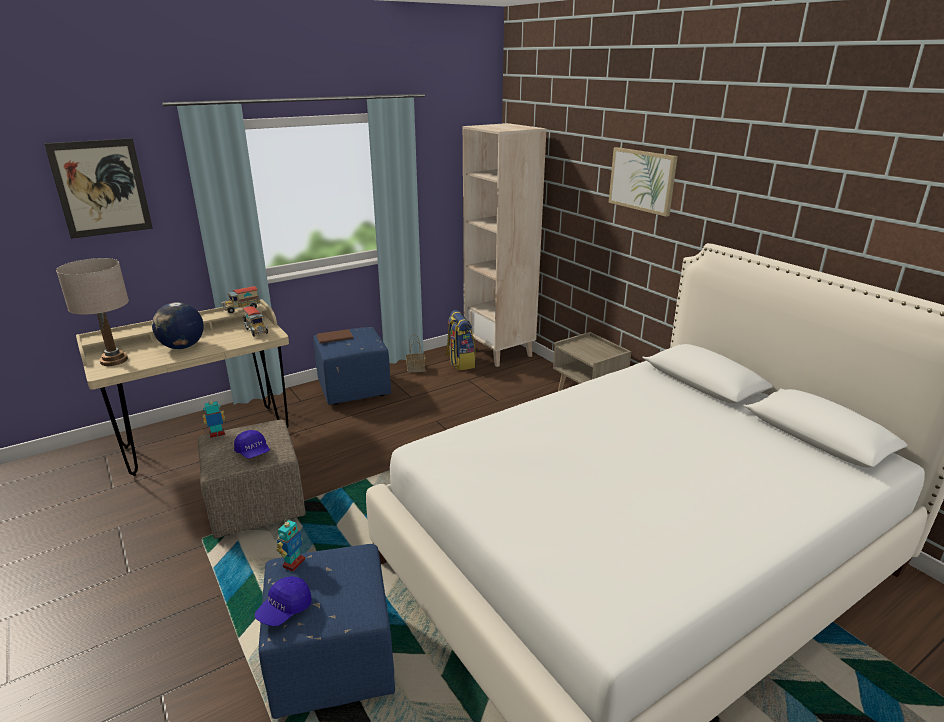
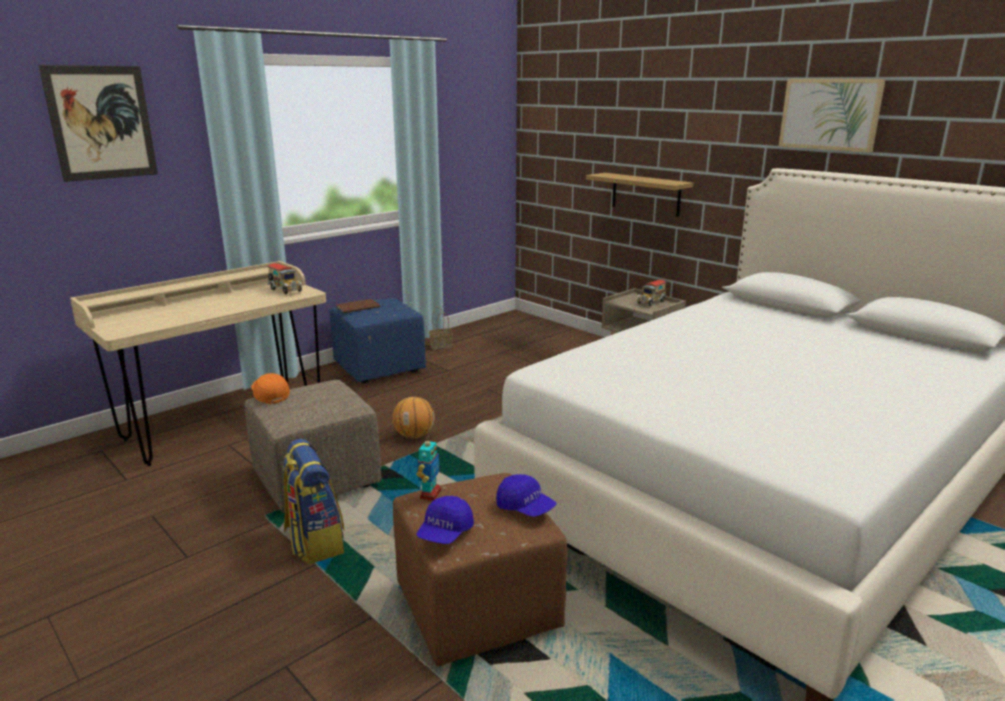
camera: 10 degrees left, 5 degrees down
beige table lamp [56,258,129,366] -> none
globe [152,302,204,349] -> none
toy robot [202,398,225,438] -> orange cap [251,373,290,404]
toy truck [222,286,260,314] -> toy truck moved to [637,280,667,306]
blue cap [234,430,270,459] -> blue cap moved to [496,474,556,517]
blue ottoman [259,544,395,719] -> brown ottoman [393,473,567,666]
backpack [445,310,476,370] -> backpack moved to [283,439,344,564]
beige bookcase [463,123,547,367] -> none
picture [609,147,678,217] -> picture moved to [778,79,886,153]
none -> basketball [393,397,435,439]
none -> shelf [586,173,693,217]

